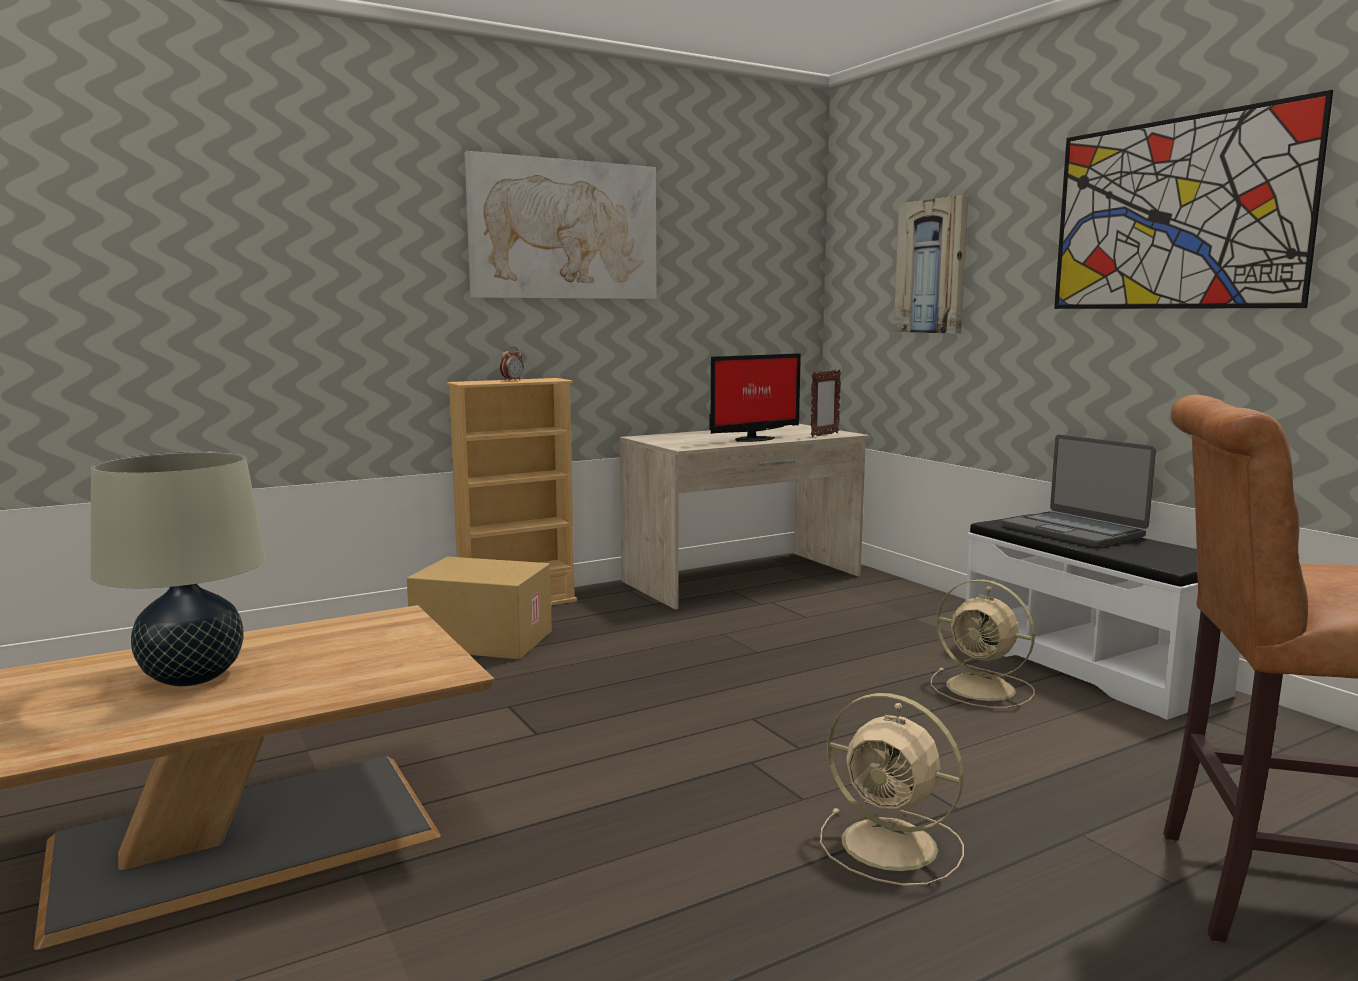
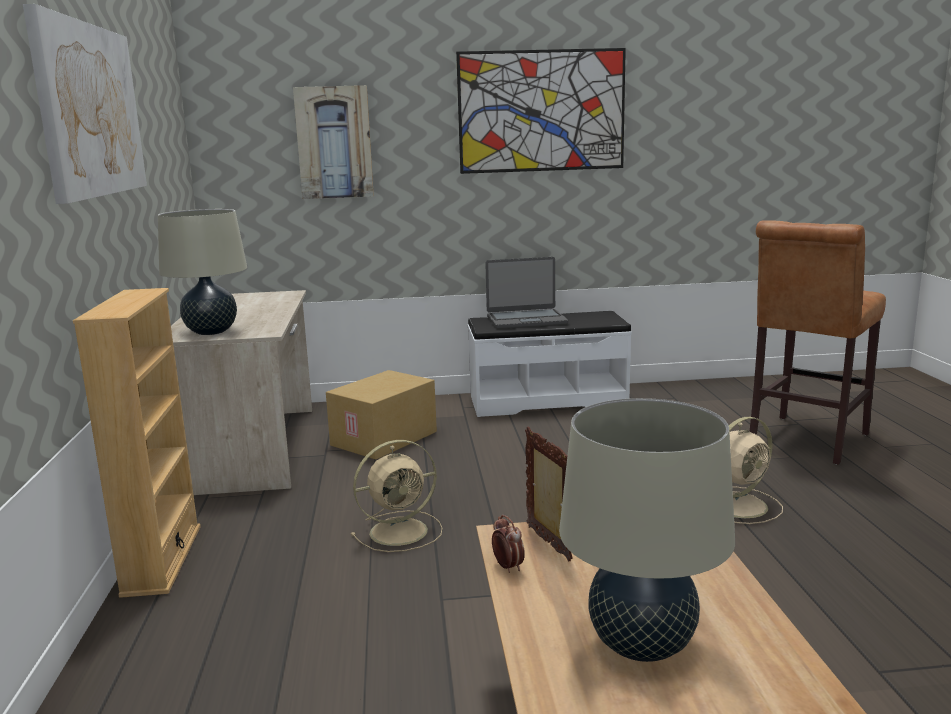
camera: 65 degrees left, 5 degrees up
cardboard box [407,557,552,660] -> cardboard box moved to [326,370,437,460]
alarm clock [500,346,524,381] -> alarm clock moved to [492,515,525,573]
monitor [709,353,801,442] -> none
picture frame [811,369,841,437] -> picture frame moved to [525,426,573,562]
beige fan [931,579,1035,708] -> beige fan moved to [351,440,443,552]
none -> beige table lamp [158,209,247,335]

